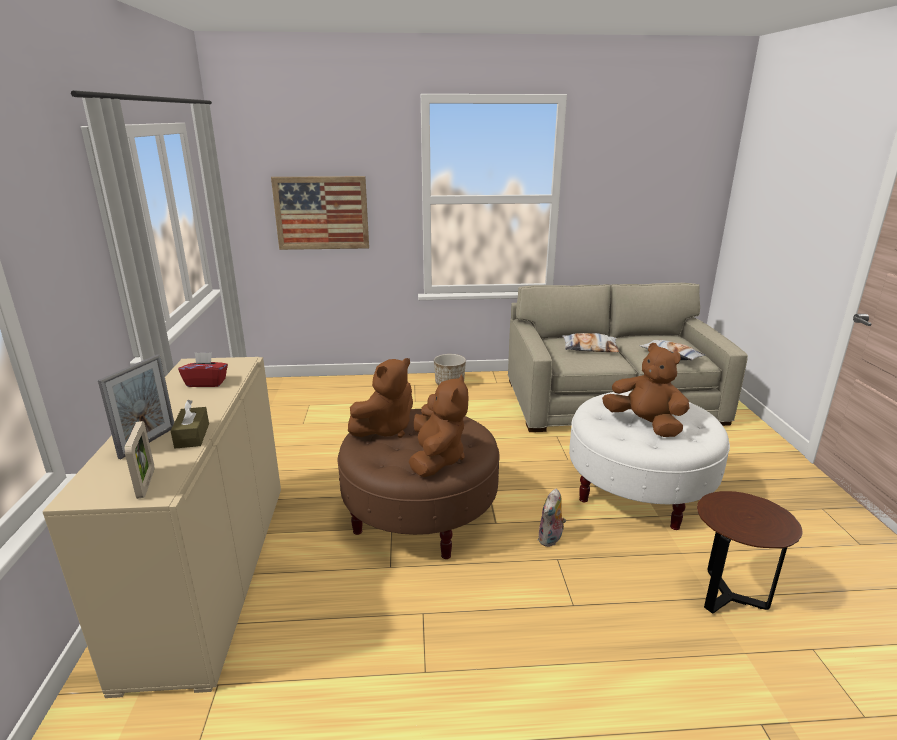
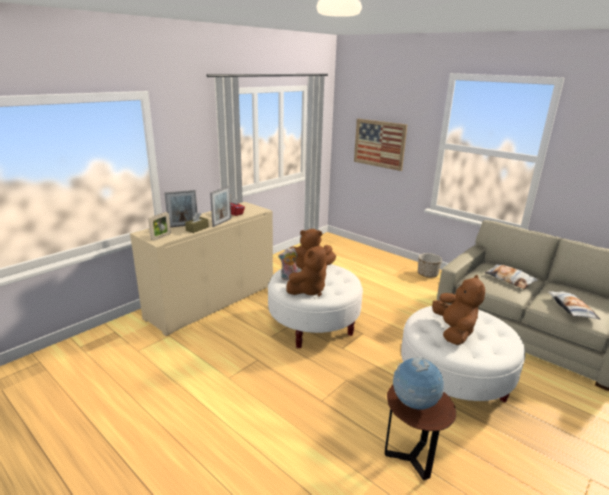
camera: 45 degrees right, 0 degrees up
brown ottoman [338,409,500,559] -> white ottoman [268,264,363,348]
plush toy [538,489,566,547] -> plush toy moved to [278,248,298,281]
none -> picture frame [210,186,231,227]
none -> globe [393,357,444,410]

